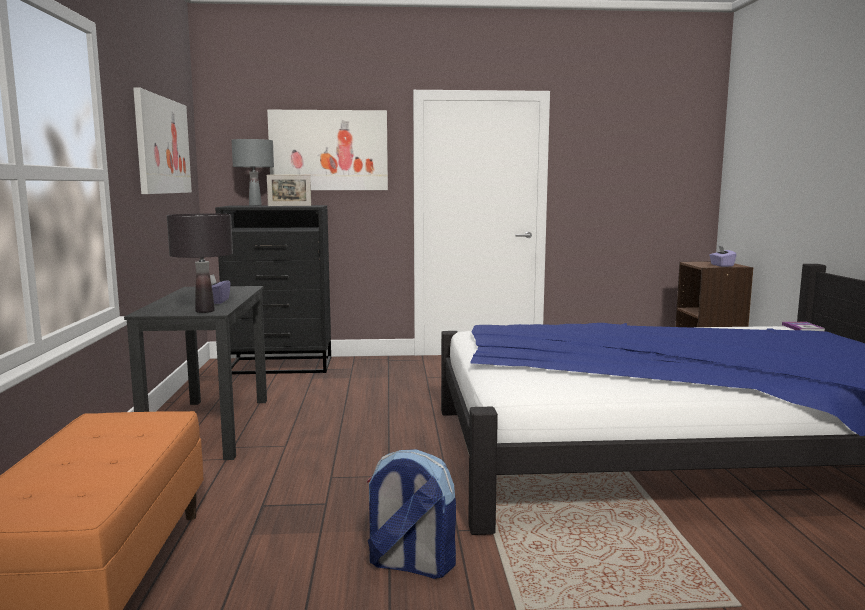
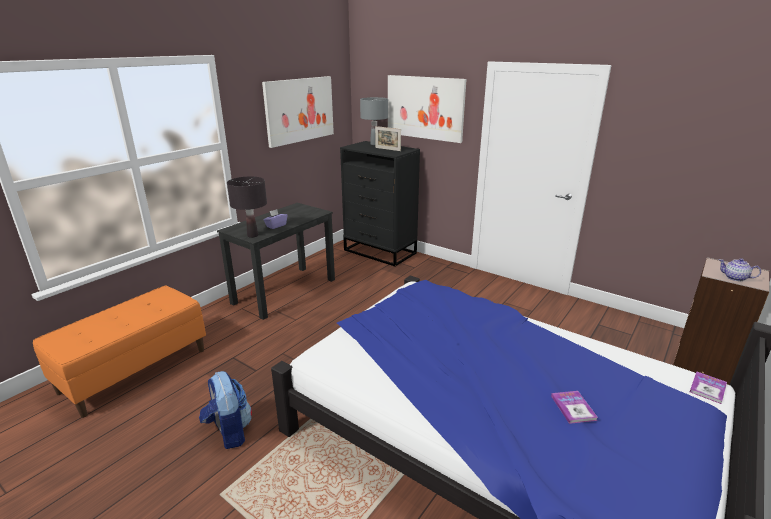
camera: 40 degrees right, 15 degrees up
purple tissue box [709,245,737,267] -> teapot [718,258,761,281]
none -> book [551,391,598,424]

